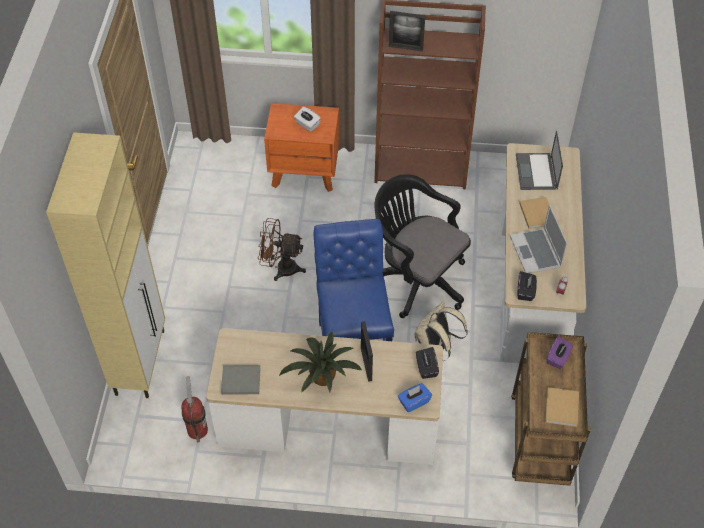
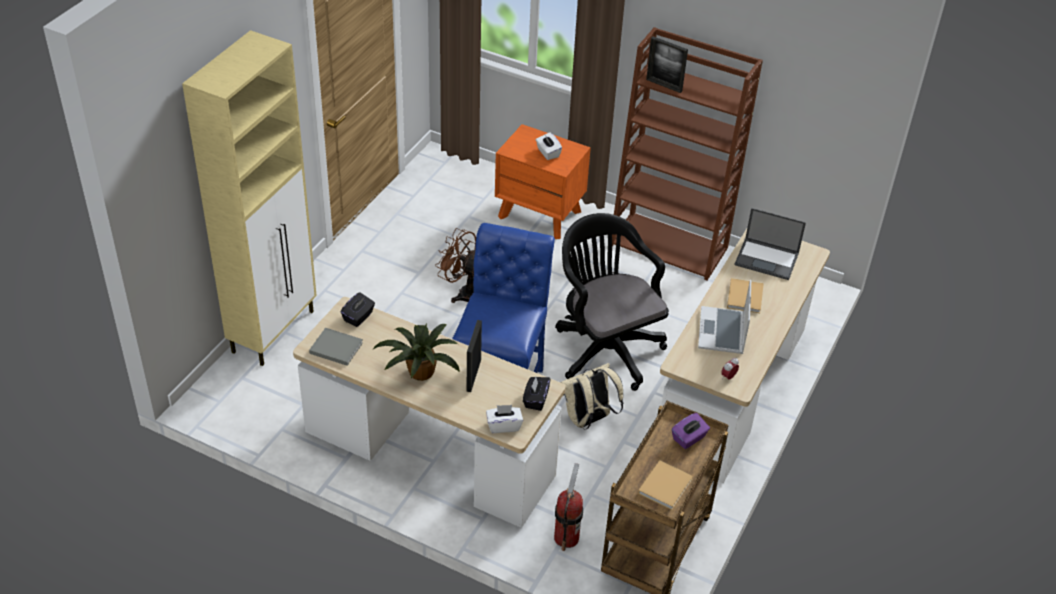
camera: 20 degrees right, 10 degrees down
fire extinguisher [181,376,208,442] -> fire extinguisher moved to [554,463,583,551]
blue tissue box [398,383,432,412] -> white tissue box [486,405,523,433]
laptop [516,131,563,190] -> laptop turned 90 degrees counterclockwise [735,208,806,280]
black tissue box [518,271,537,301] -> black tissue box moved to [341,293,375,327]

